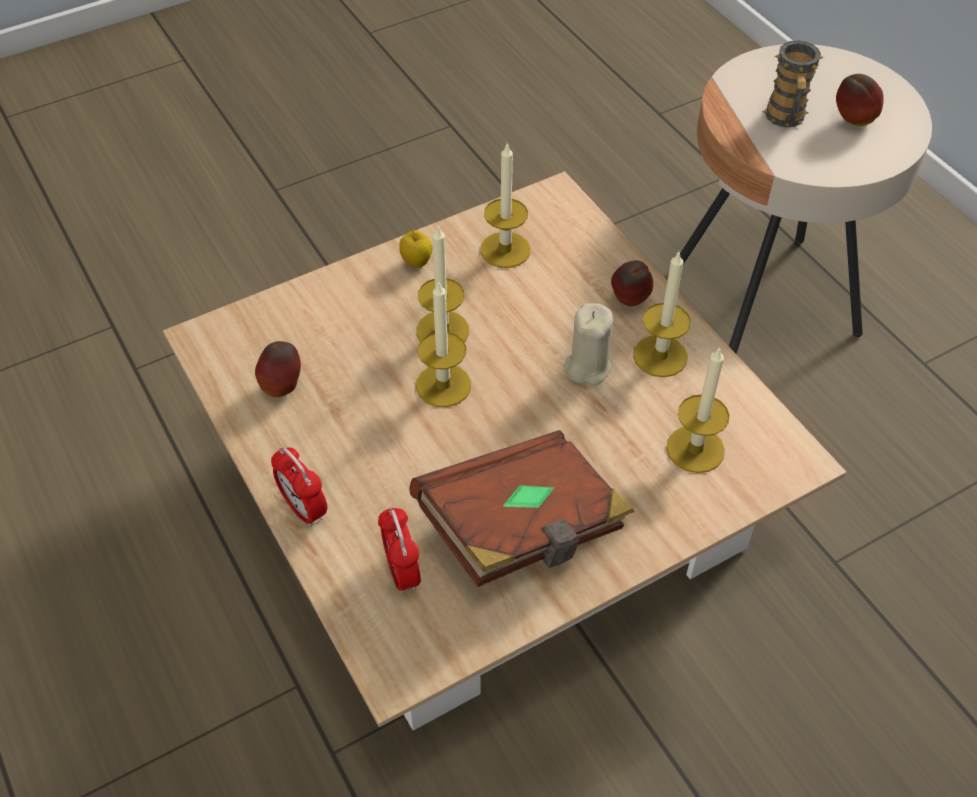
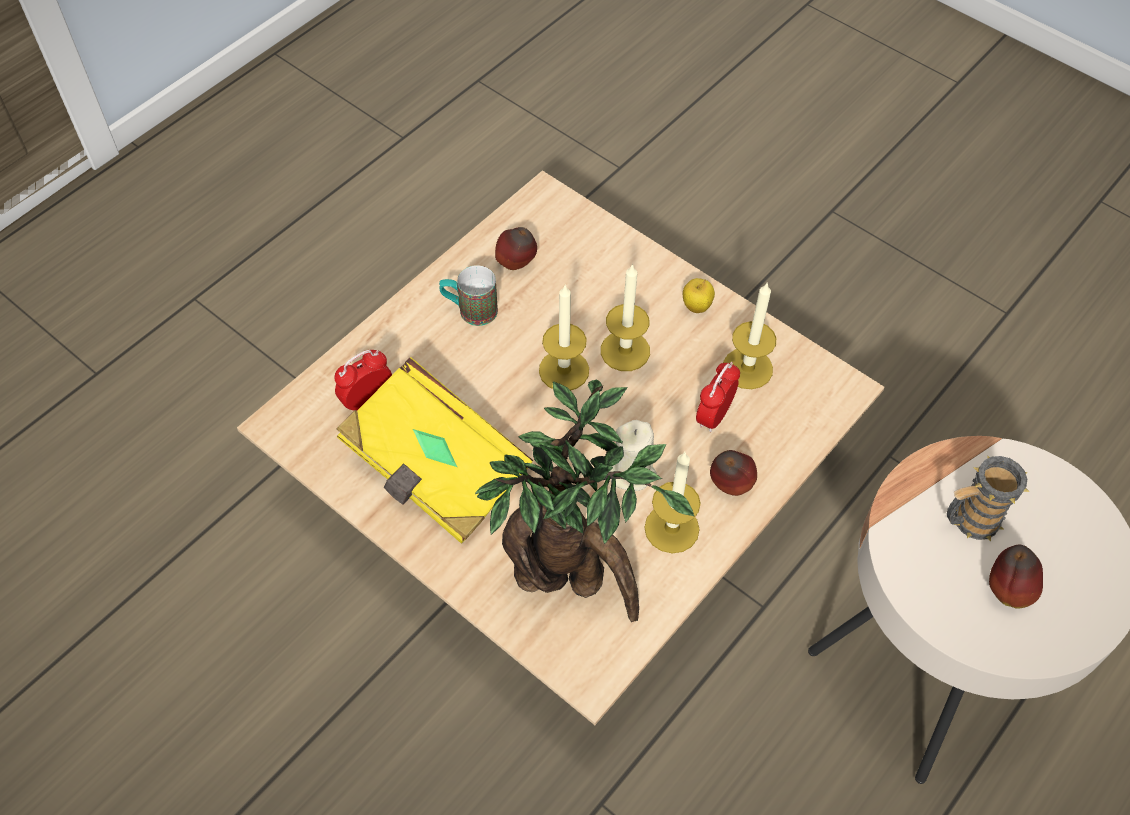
camera: 70 degrees right, 5 degrees up
alarm clock [271,447,327,527] -> alarm clock moved to [696,362,740,432]
brown book [409,430,634,587] -> yellow book [336,357,533,544]
candle [666,346,730,473] -> potted plant [475,380,694,622]
none -> mug [439,265,498,326]

